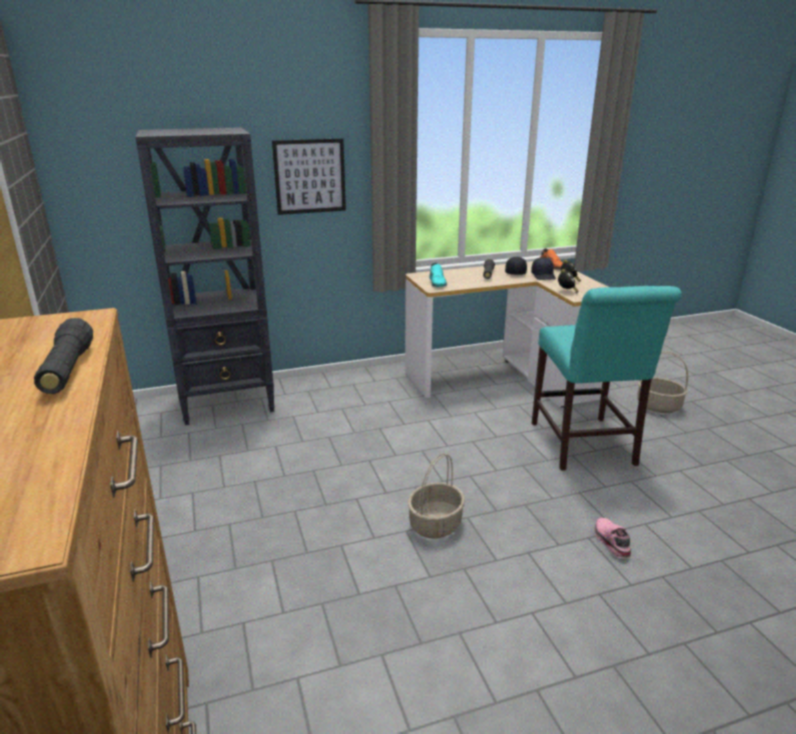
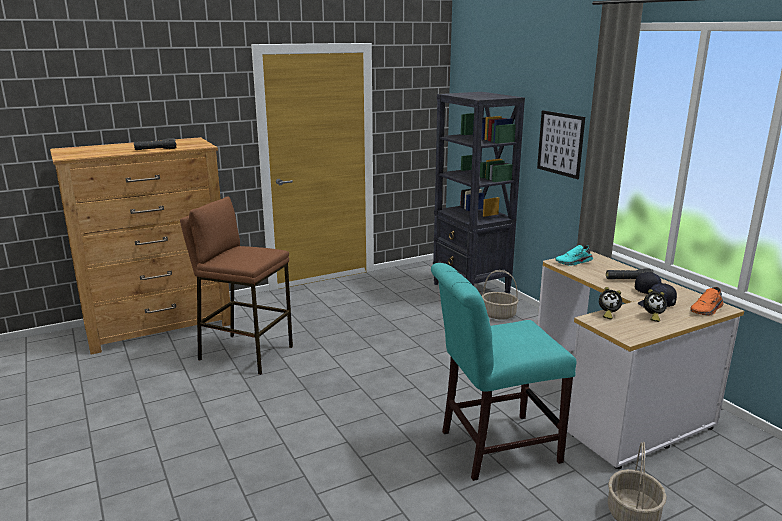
camera: 80 degrees right, 5 degrees down
basket [408,453,465,539] -> basket moved to [482,270,519,320]
pink shoe [595,518,631,558] -> none
none -> brown stool [180,196,293,375]

